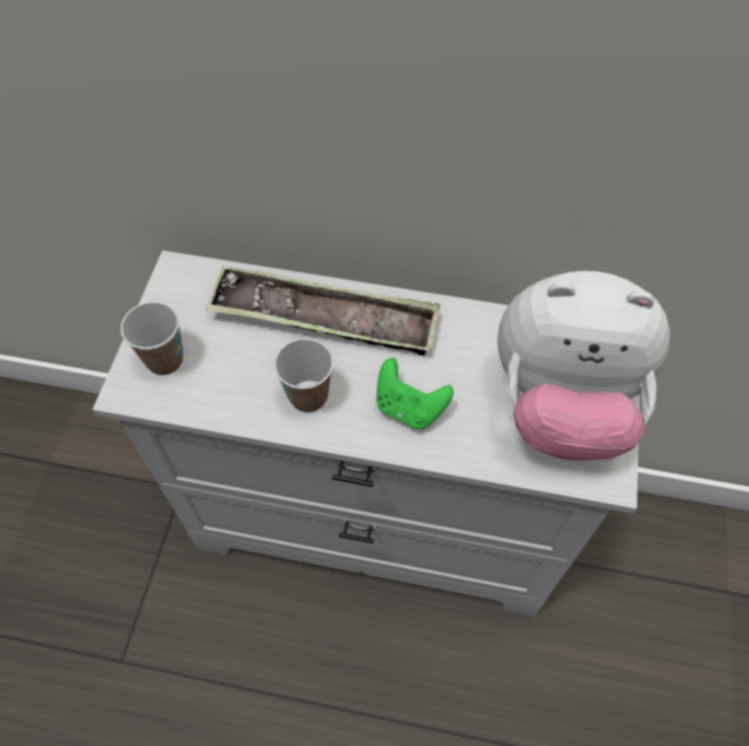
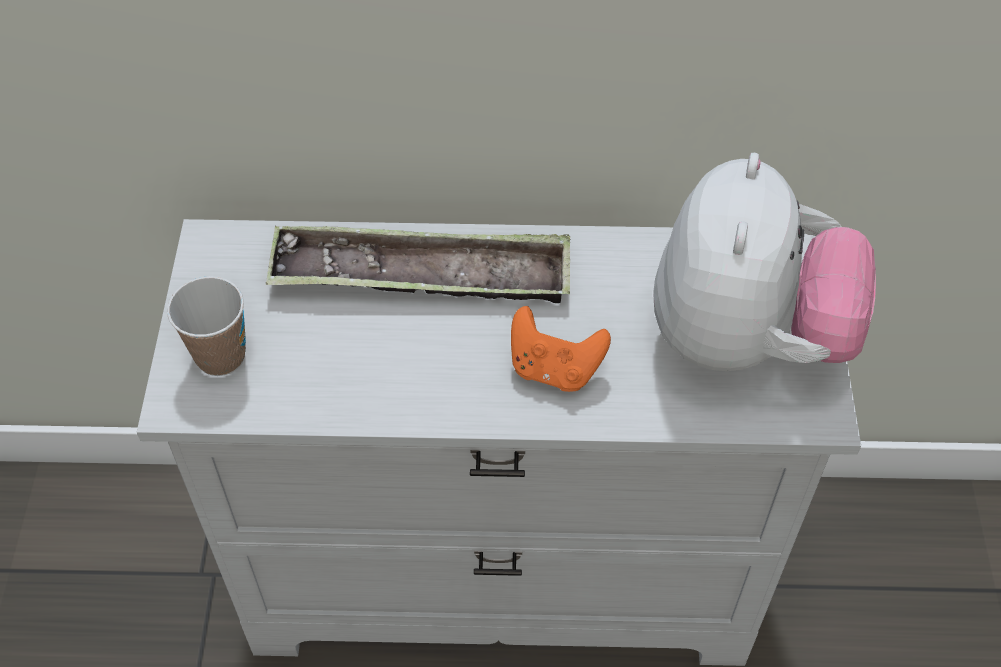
camera: 10 degrees left, 5 degrees down
cup [274,338,334,412] -> none
green game controller [376,358,454,430] -> orange game controller [511,306,611,392]
plush toy [498,271,670,461] -> plush toy turned 75 degrees counterclockwise [653,153,876,371]

